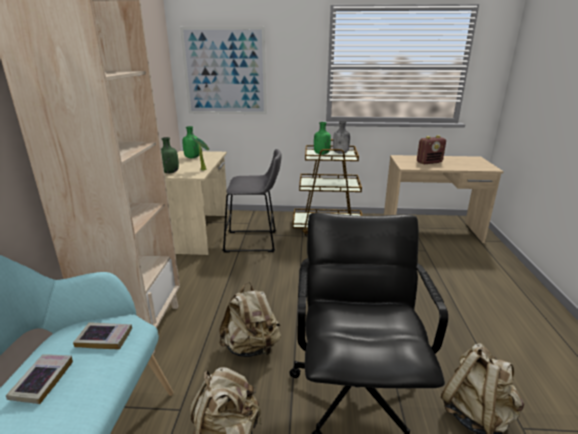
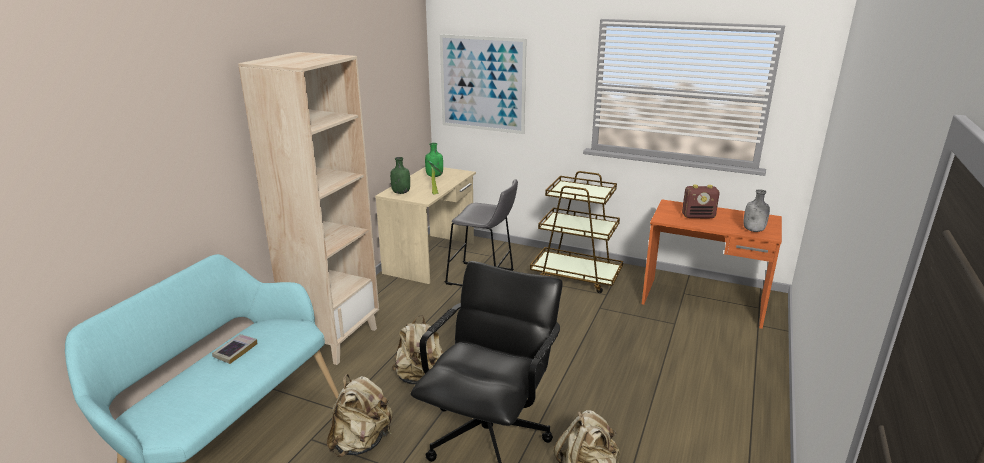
camera: 20 degrees right, 0 degrees up
book [73,322,132,350] -> none
green bottle [314,122,331,155] -> none
grey bottle [333,121,350,154] -> grey bottle moved to [743,189,770,232]
beige desk [384,155,504,243] -> orange desk [642,199,782,329]

